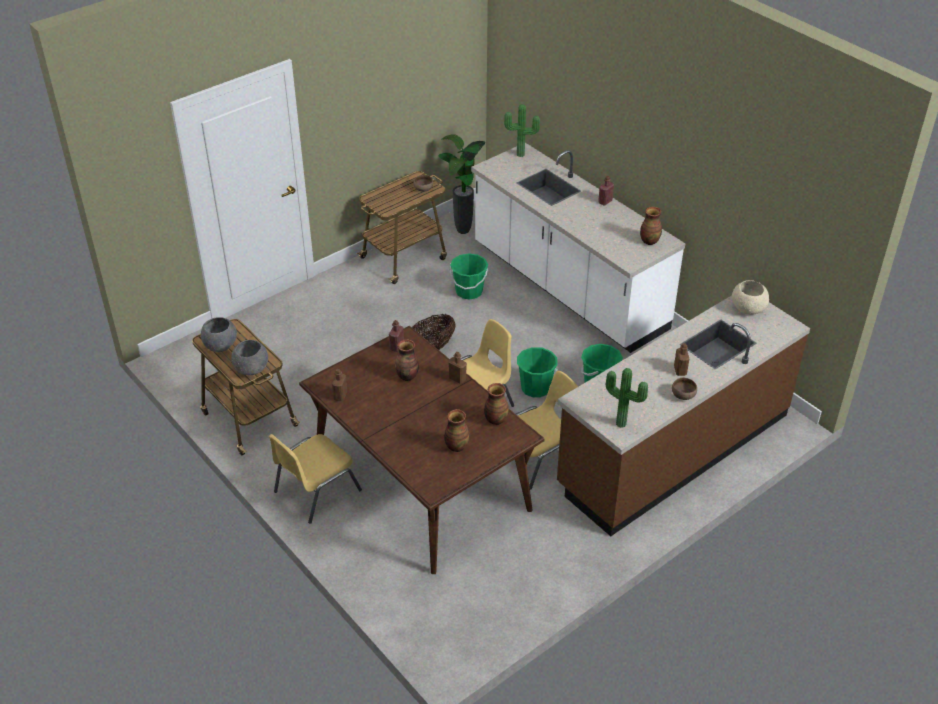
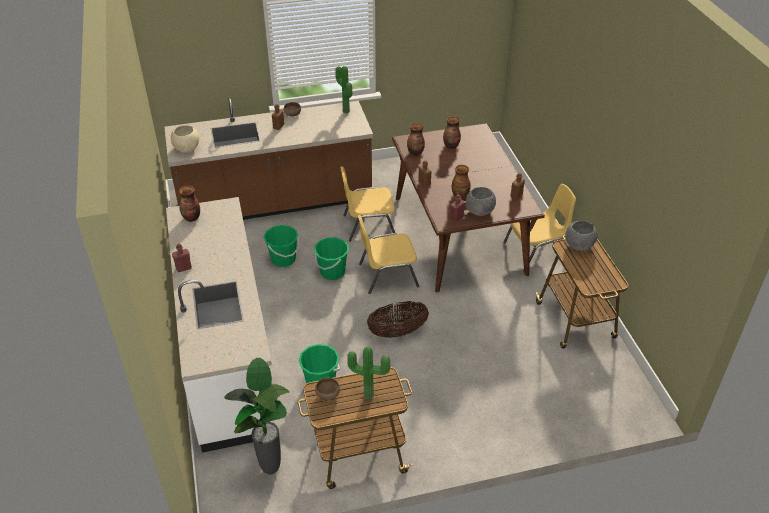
camera: 155 degrees left, 0 degrees up
grey bowl [201,317,237,352] -> grey bowl moved to [465,187,496,216]
potted plant [504,104,540,157] -> potted plant moved to [347,346,390,399]

